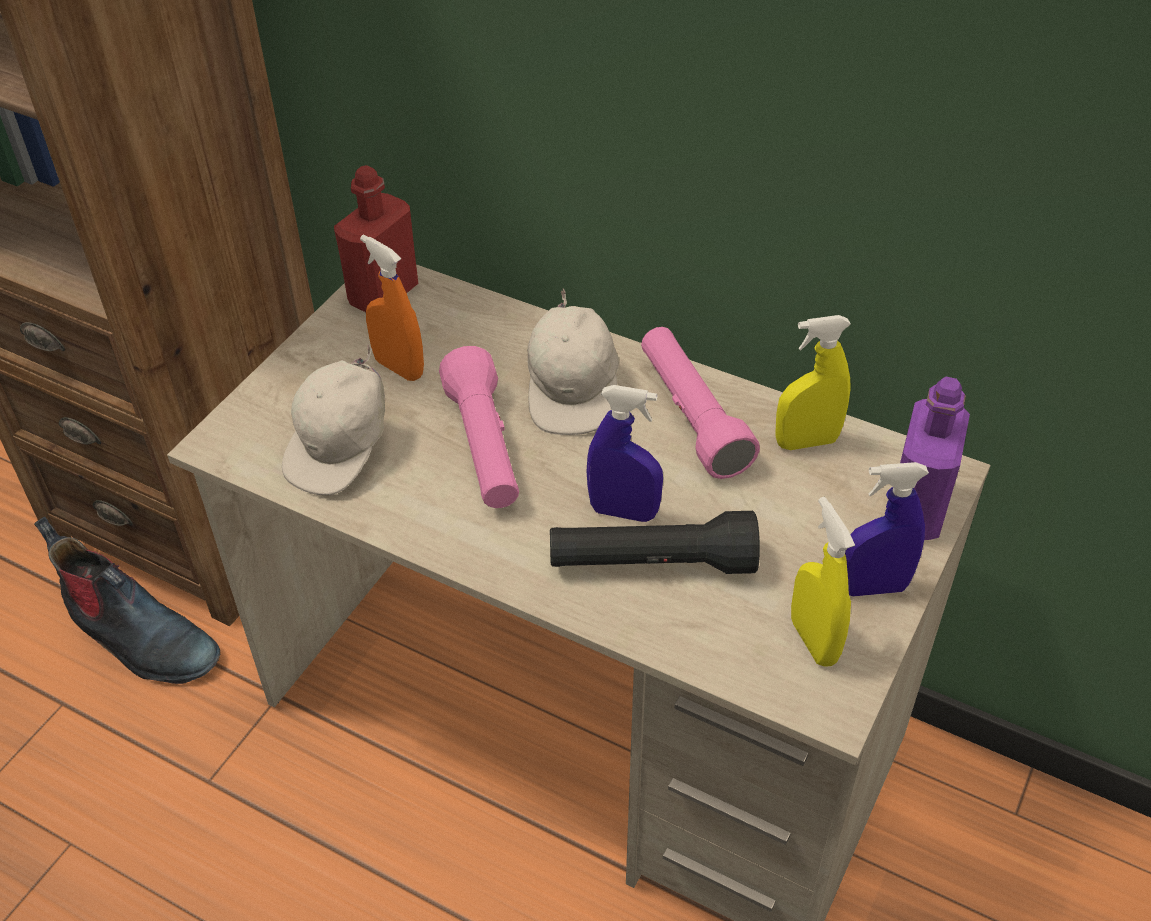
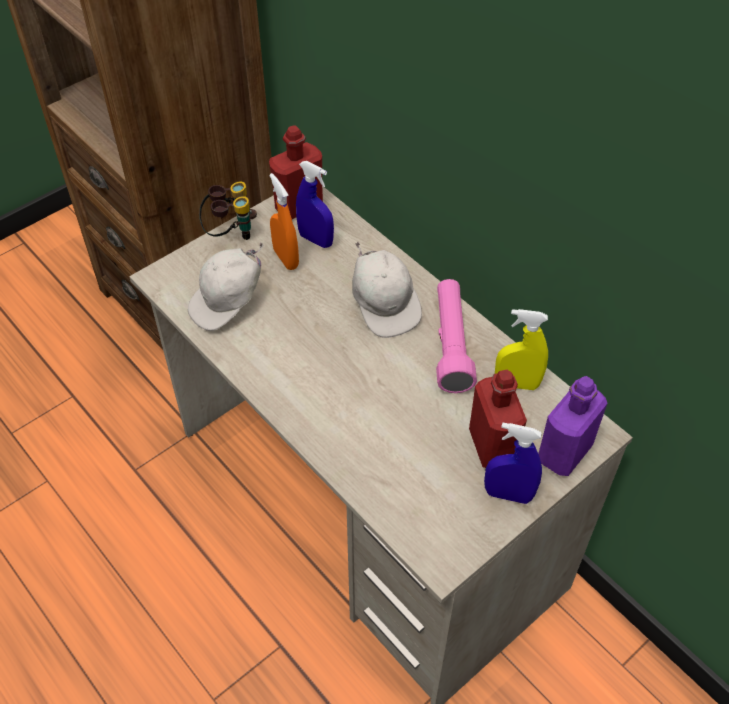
camera: 20 degrees right, 5 degrees up
boot [34,517,220,684] -> none
pink flashlight [439,346,519,508] -> none
white cap [528,288,619,435] -> white cap turned 45 degrees counterclockwise [352,241,422,338]
black flashlight [550,511,760,574] -> none
blue spray bottle [587,385,663,522] -> blue spray bottle moved to [296,161,334,248]
yellow spray bottle [791,497,855,667] -> none
none -> binoculars [199,181,257,240]
none -> red bottle [469,370,527,468]

